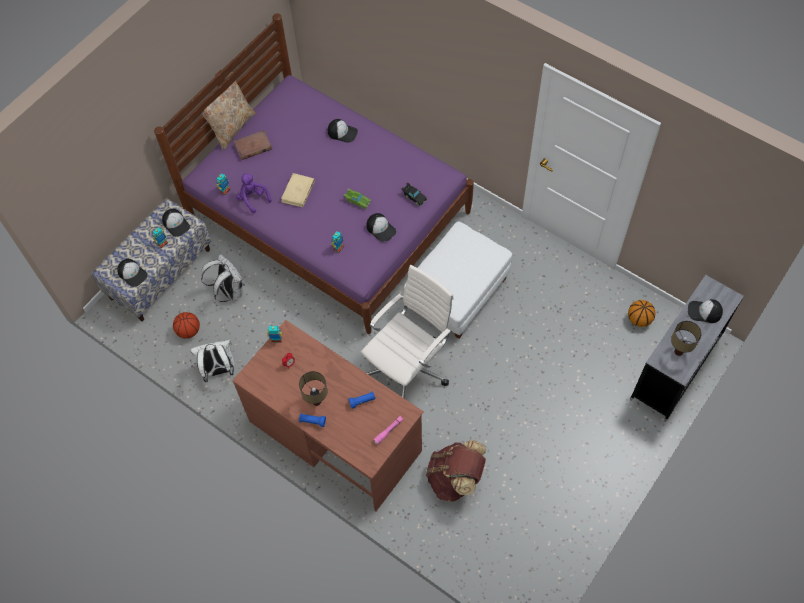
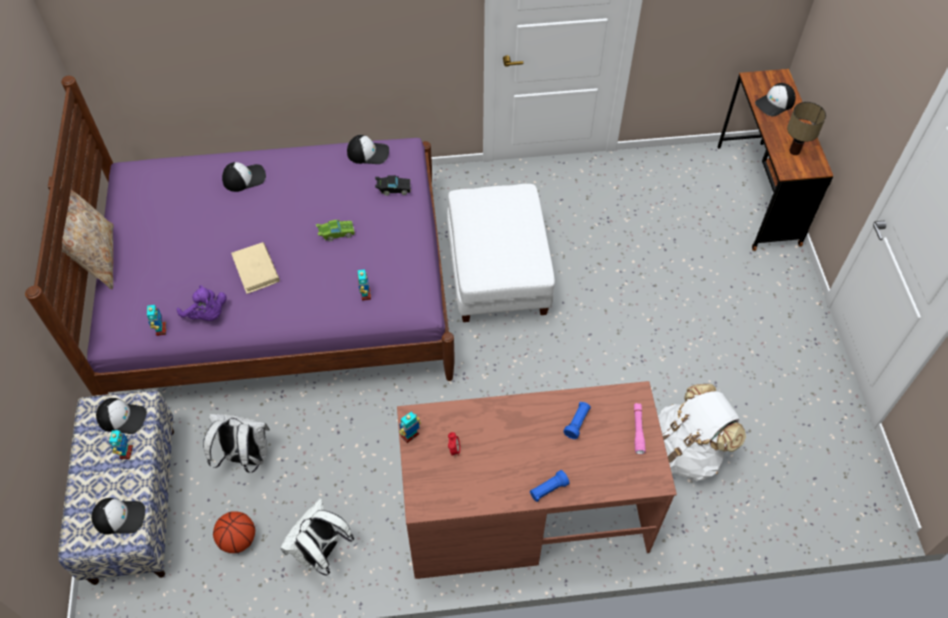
camera: 45 degrees left, 5 degrees down
brown book [234,130,272,160] -> none
purple plush toy [236,173,271,213] -> purple plush toy turned 150 degrees counterclockwise [177,285,226,321]
table lamp [299,371,328,406] -> none
white office chair [361,265,454,398] -> none
cap [366,213,396,242] -> cap moved to [347,135,389,164]
brown backpack [426,440,486,502] -> white backpack [658,384,746,482]
basketball [628,300,656,327] -> none
grey desk [630,275,744,422] -> brown desk [718,69,833,251]

